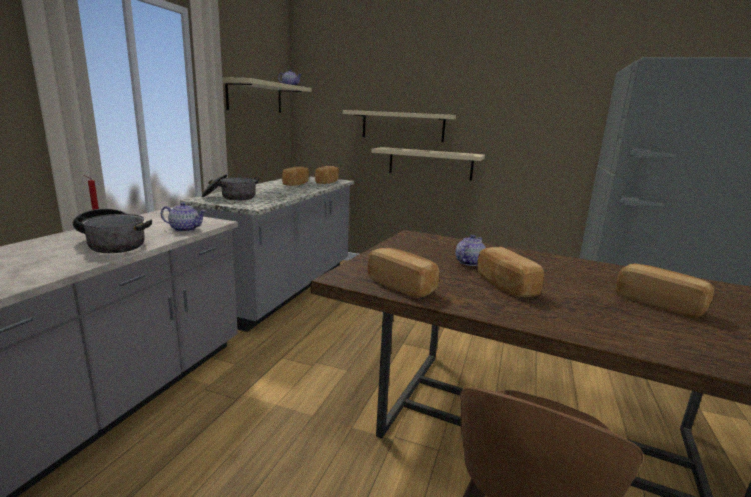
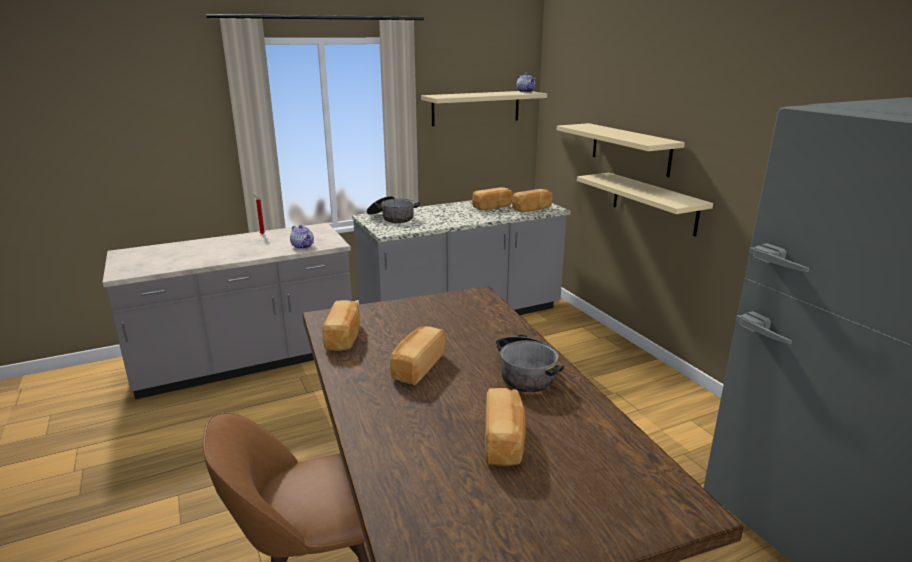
camera: 45 degrees right, 5 degrees up
cooking pot [73,209,152,253] -> cooking pot moved to [496,334,564,392]
teapot [456,235,486,266] -> none

